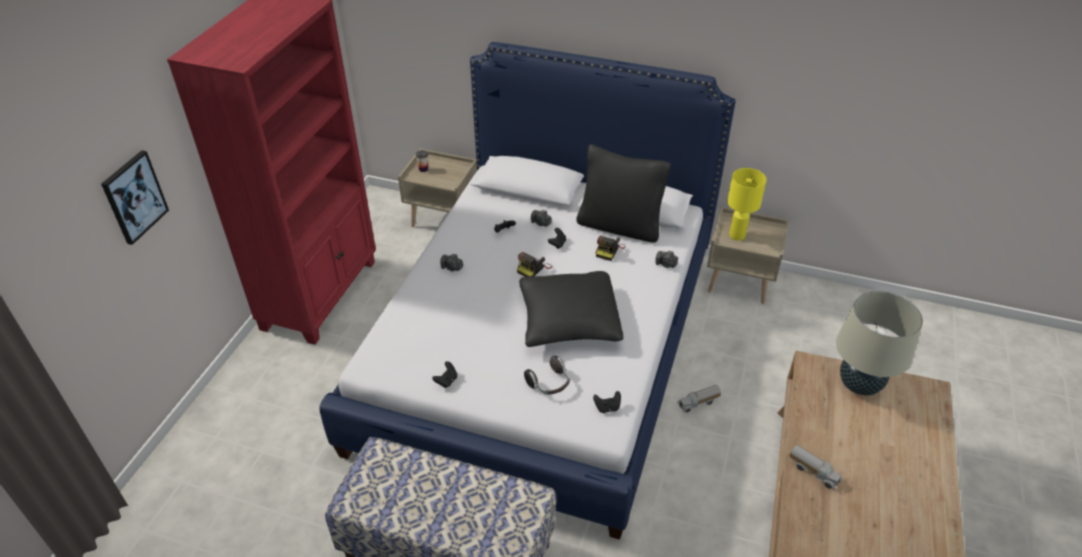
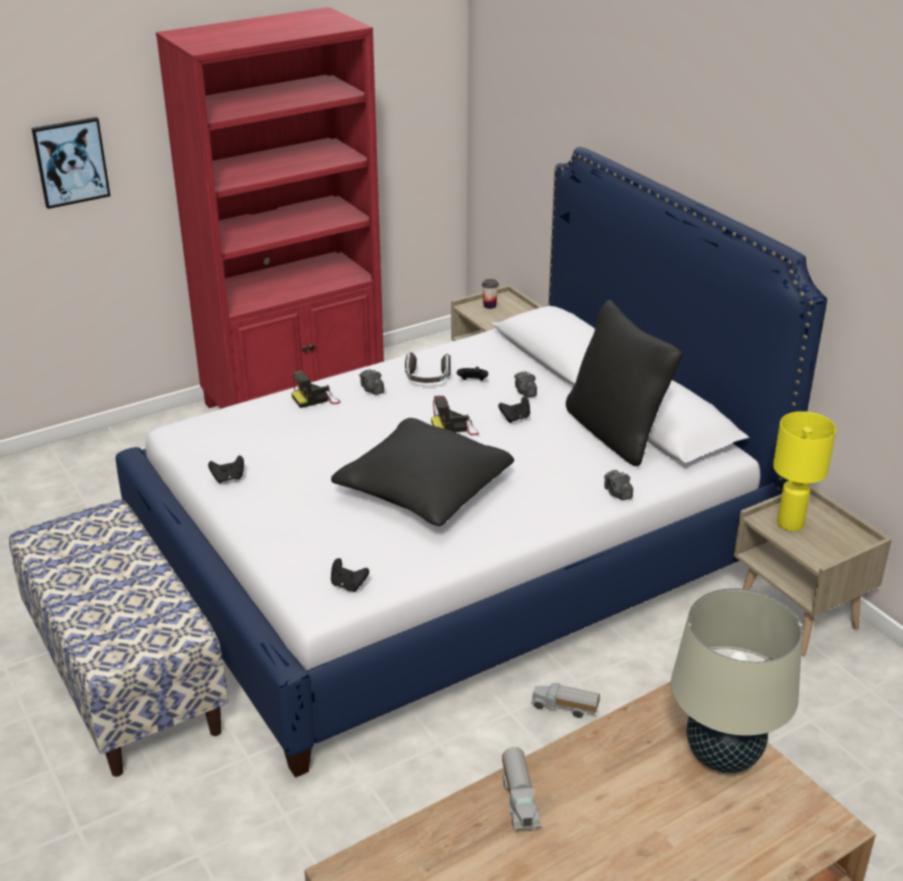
camera: 40 degrees right, 10 degrees down
headphones [524,356,570,395] -> headphones moved to [405,352,451,383]
camera [595,236,626,261] -> camera moved to [291,370,340,408]

